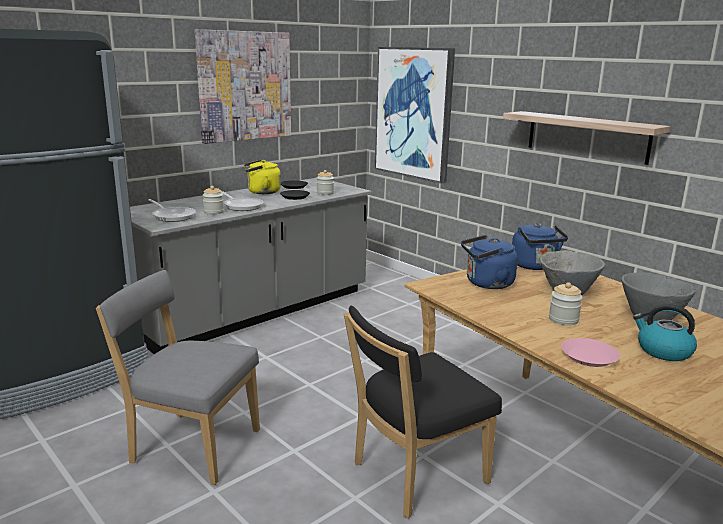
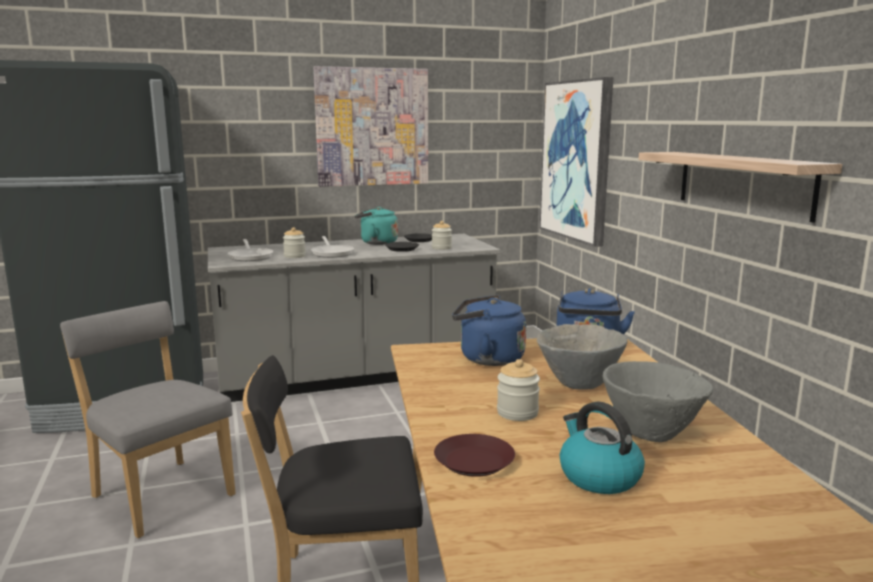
camera: 25 degrees right, 5 degrees down
yellow kettle [244,160,281,194] -> turquoise kettle [355,207,398,245]
pink plate [561,338,620,367] -> brown plate [434,434,515,477]

